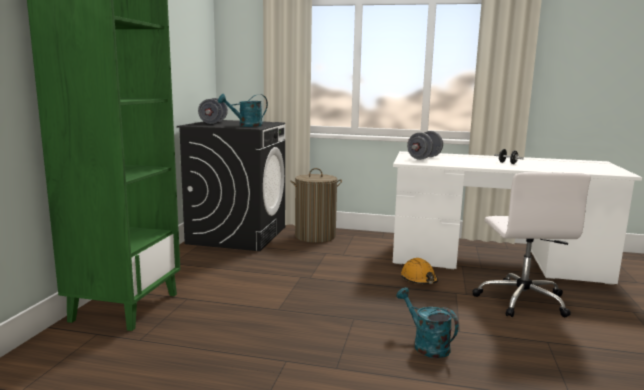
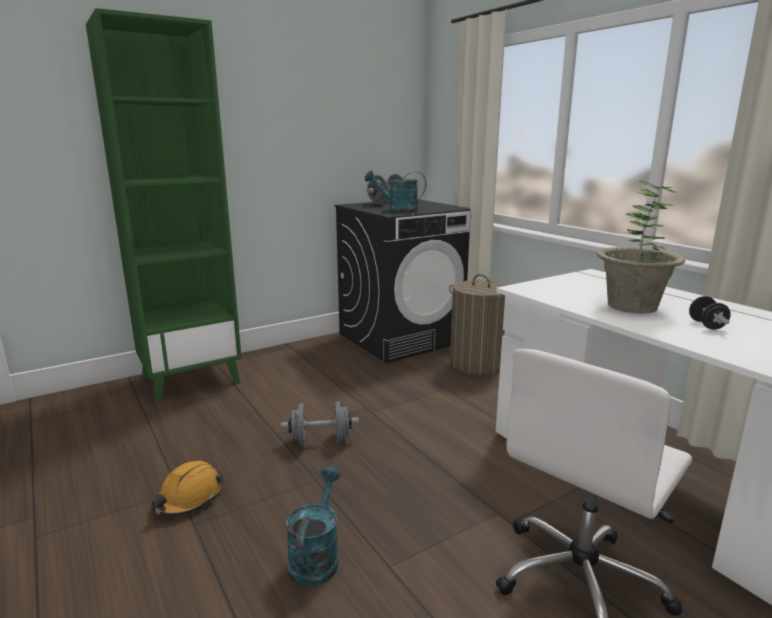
camera: 45 degrees right, 5 degrees up
orange hard hat [401,258,438,284] -> orange hard hat moved to [151,461,224,516]
grey dumbbell [407,131,443,160] -> grey dumbbell moved to [281,401,359,446]
none -> potted plant [597,181,685,314]

